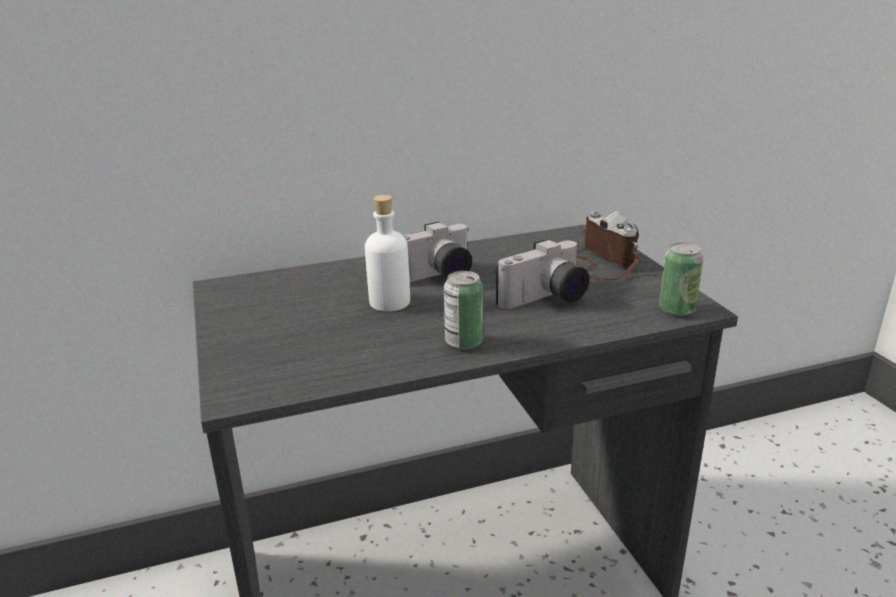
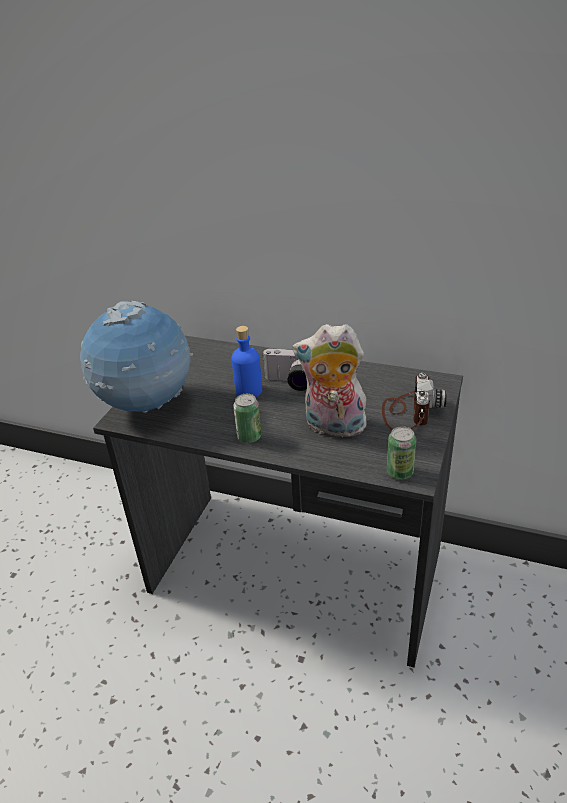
camera: 40 degrees right, 10 degrees up
white bottle [365,195,410,312] -> blue bottle [231,326,262,397]
camera [495,239,589,309] -> plush toy [292,324,368,441]
none -> globe [80,301,193,413]

